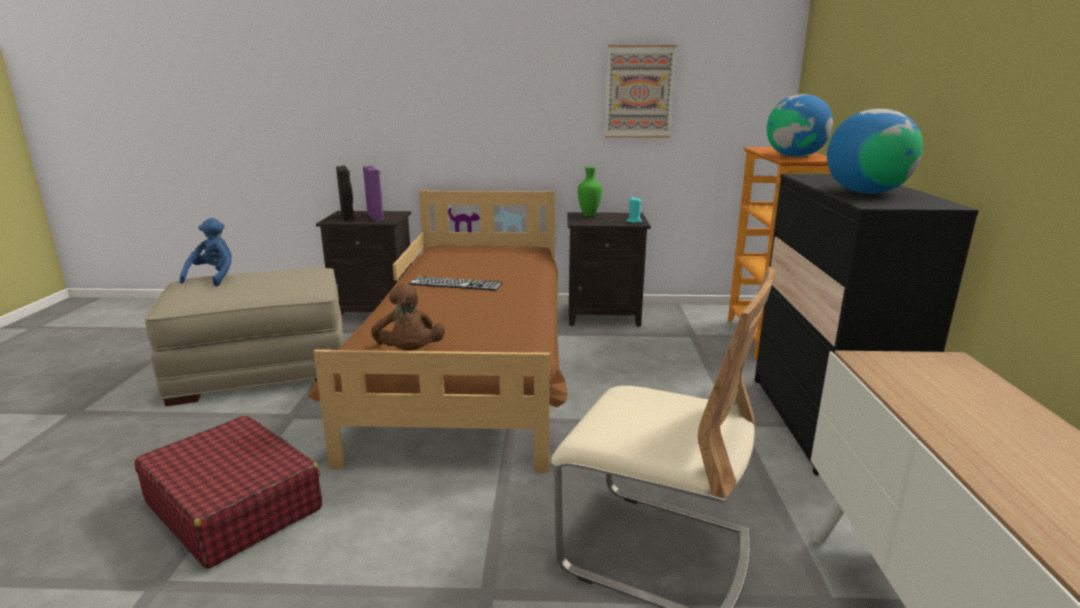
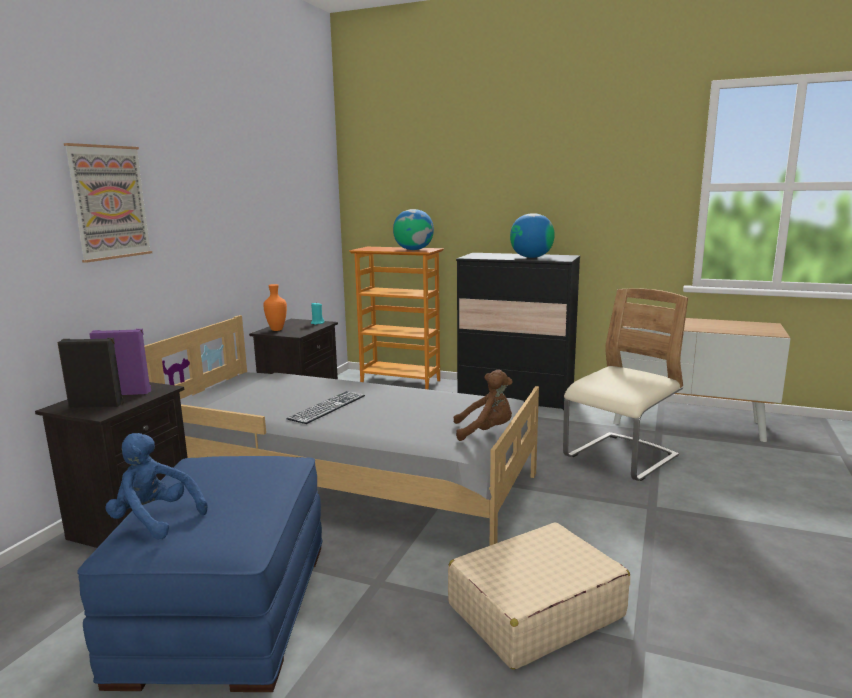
camera: 70 degrees left, 5 degrees down
red suitcase [134,415,322,569] -> beige suitcase [448,522,630,670]
beige ottoman [145,268,344,406] -> blue ottoman [77,456,322,692]
brown bed [308,190,568,473] -> grey bed [144,315,539,545]
green vase [578,167,602,217] -> orange vase [263,284,287,331]
picture [605,45,677,138] -> picture moved to [64,143,152,263]

